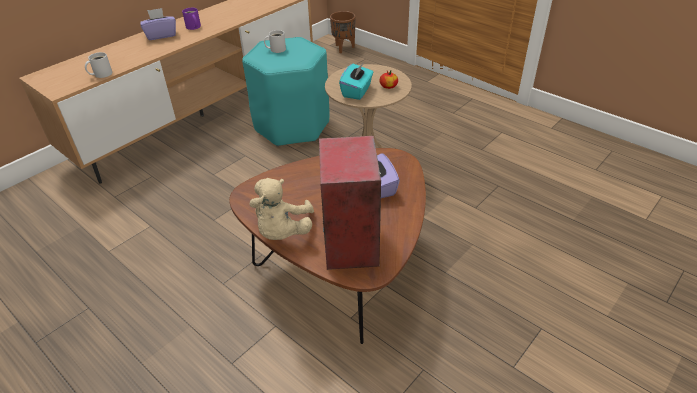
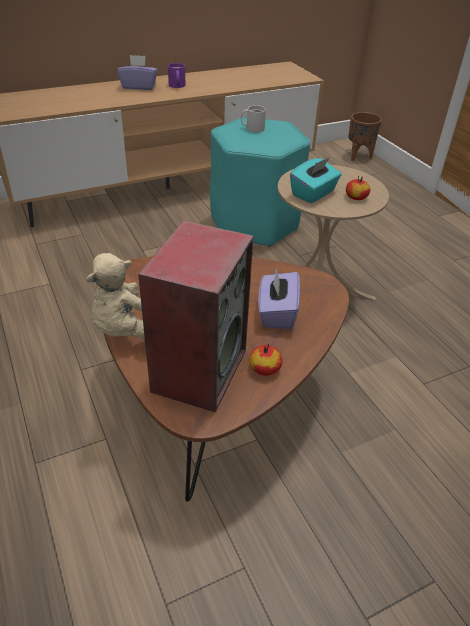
camera: 20 degrees right, 0 degrees up
white mug [85,52,113,78] -> none
none -> apple [249,344,283,376]

